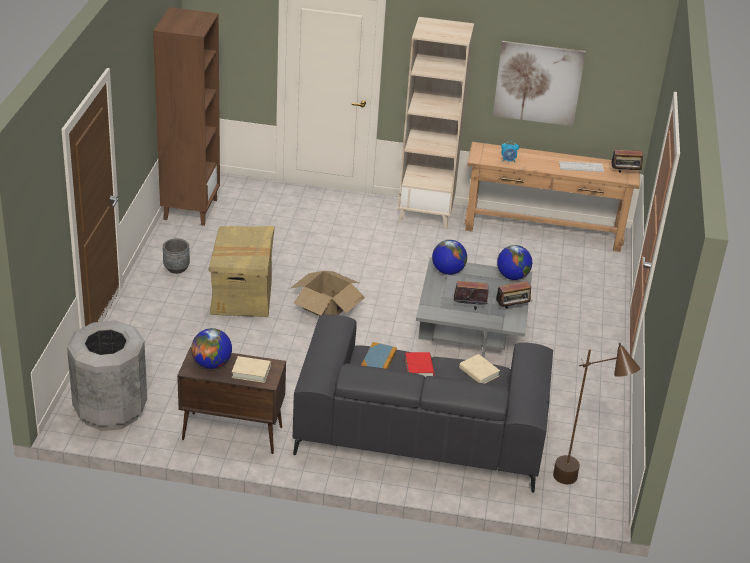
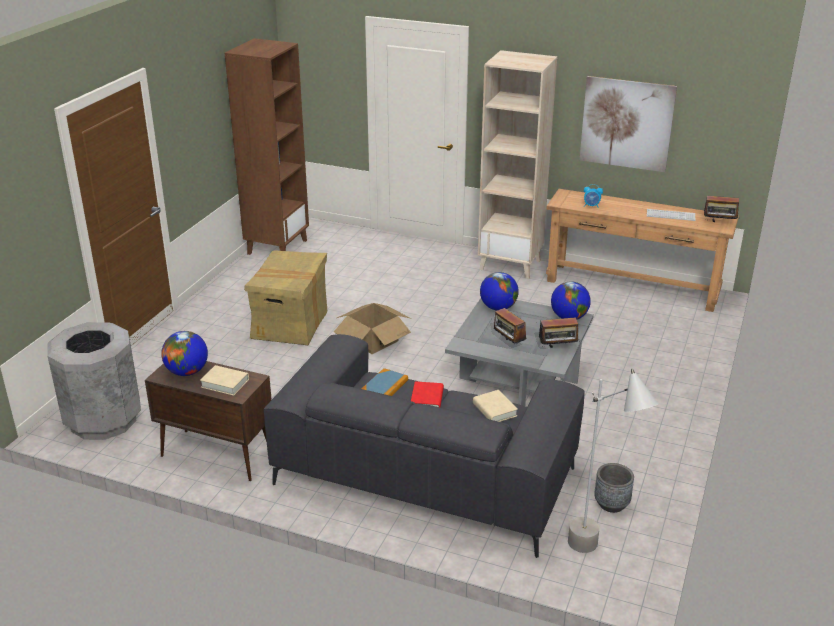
camera: 15 degrees right, 5 degrees down
grey planter [163,238,190,274] -> grey planter moved to [594,463,634,513]
radio [453,281,489,310] -> radio turned 135 degrees counterclockwise [494,306,526,344]
brown floor lamp [553,343,640,484] -> grey floor lamp [568,368,658,553]

